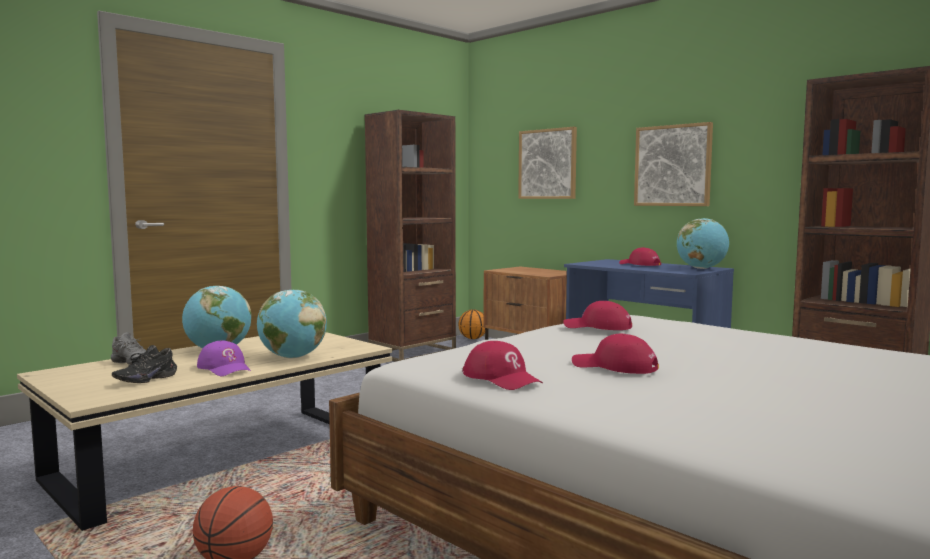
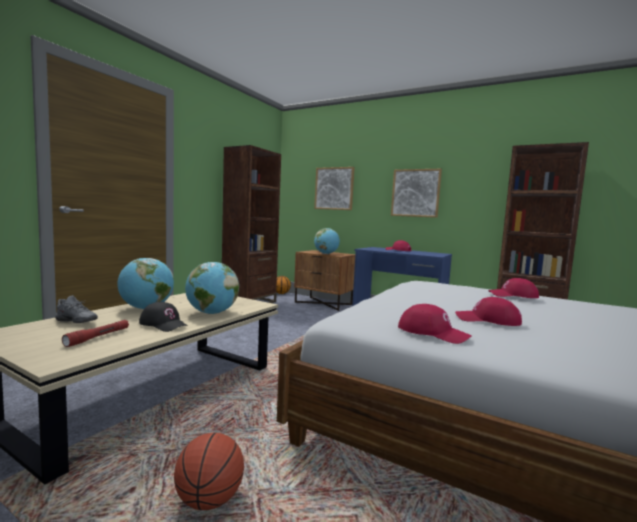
camera: 15 degrees left, 0 degrees up
black shoe [112,345,177,383] -> red flashlight [62,320,129,347]
purple cap [197,341,251,376] -> black cap [139,302,188,332]
red cap [563,301,632,330] -> red cap moved to [488,278,539,298]
globe [677,218,729,269] -> globe moved to [314,228,340,254]

